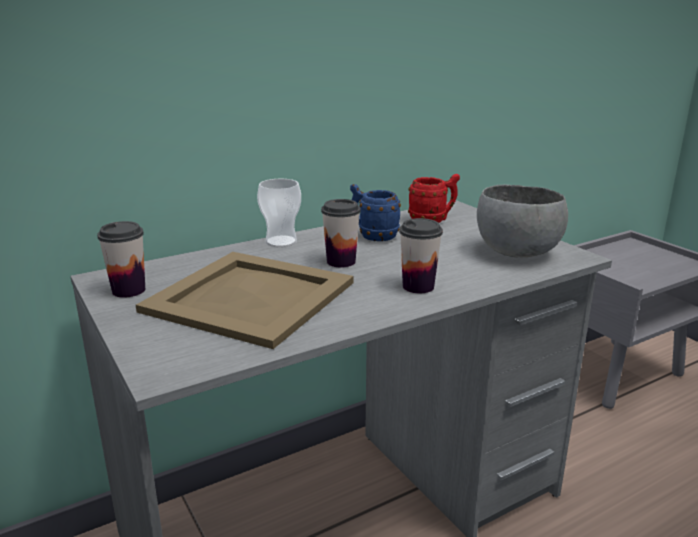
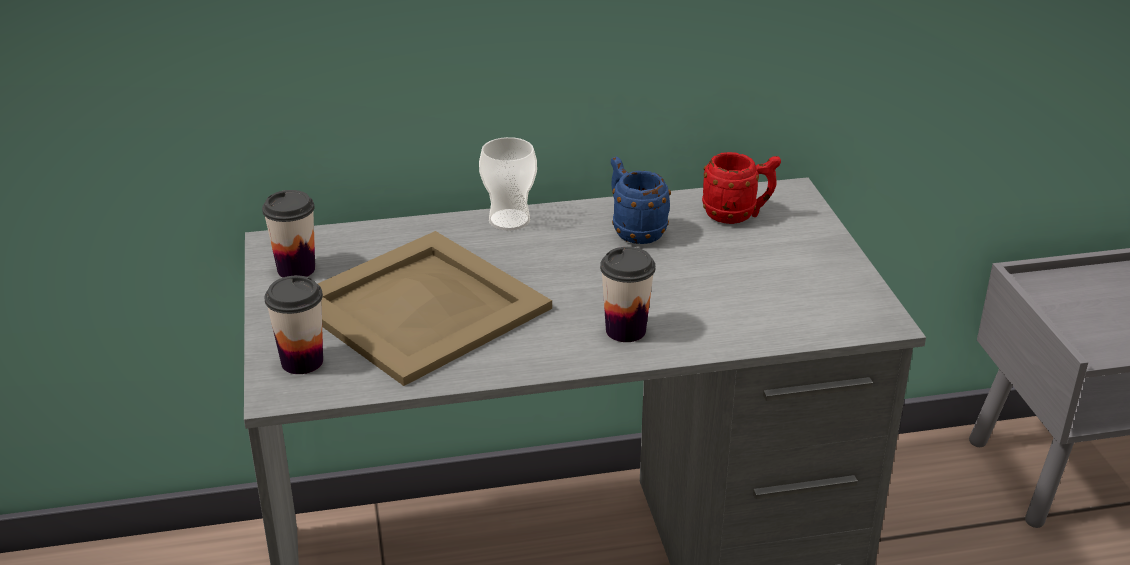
camera: 20 degrees right, 10 degrees up
cup [321,199,361,267] -> cup moved to [265,276,323,374]
grey bowl [477,185,568,257] -> none

